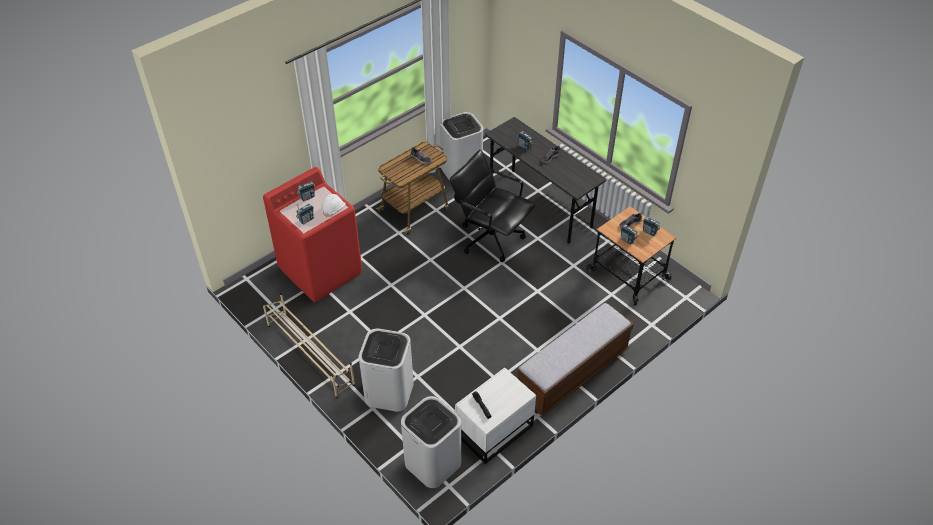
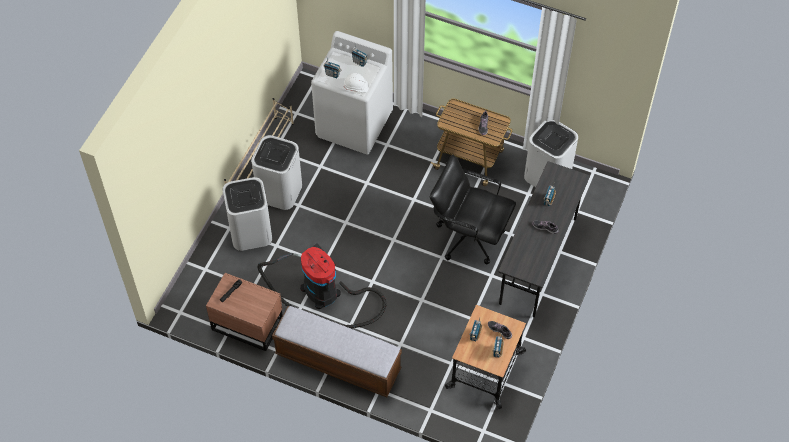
camera: 65 degrees right, 10 degrees up
red washing machine [263,167,362,302] -> white washing machine [311,31,393,155]
white trash can [401,396,461,488] -> white trash can moved to [251,135,302,210]
black office chair [450,150,535,262] -> black office chair turned 75 degrees counterclockwise [430,155,516,264]
white nightstand [455,368,536,464] -> brown nightstand [206,273,283,351]
none -> vacuum cleaner [257,244,386,329]

